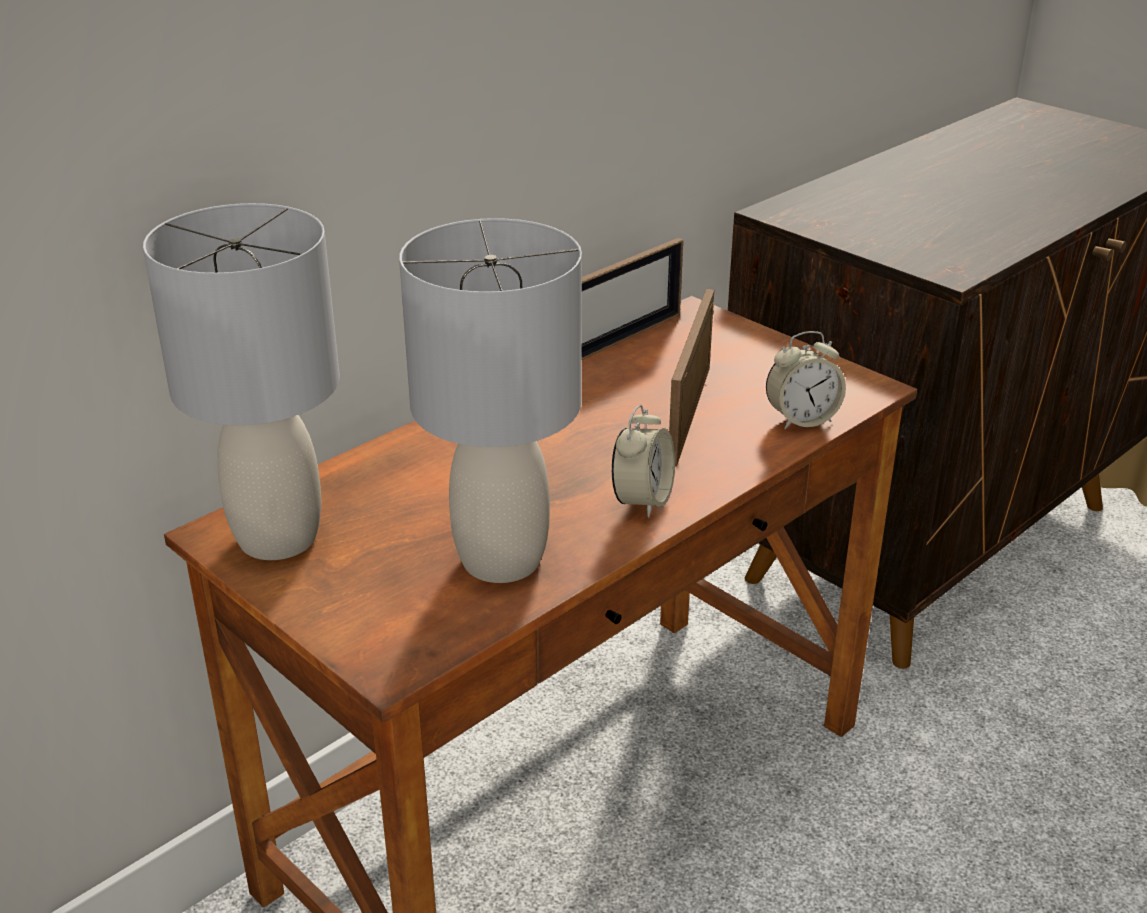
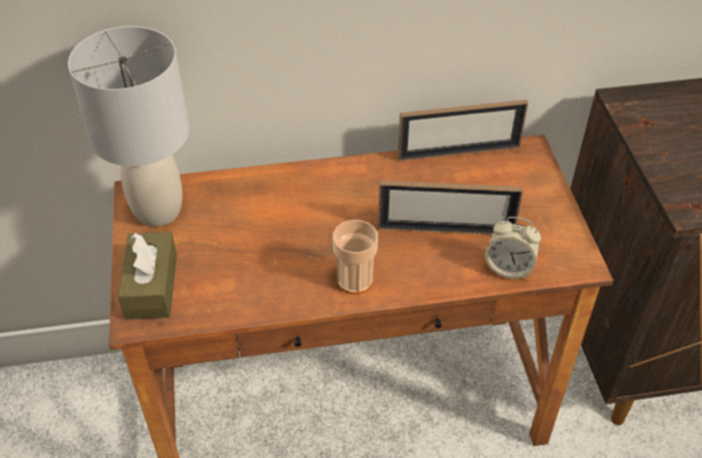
camera: 35 degrees right, 15 degrees up
grey table lamp [399,218,582,583] -> none
alarm clock [612,404,675,518] -> cup [333,220,378,294]
picture frame [669,289,714,467] -> picture frame turned 135 degrees counterclockwise [378,180,523,235]
none -> brown tissue box [118,232,177,320]

